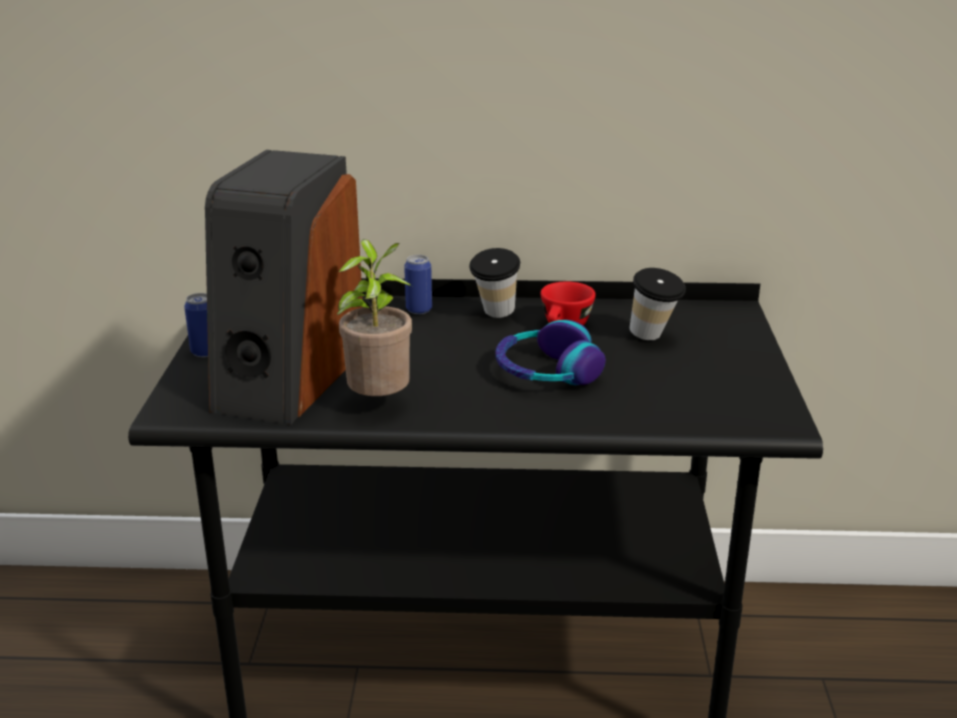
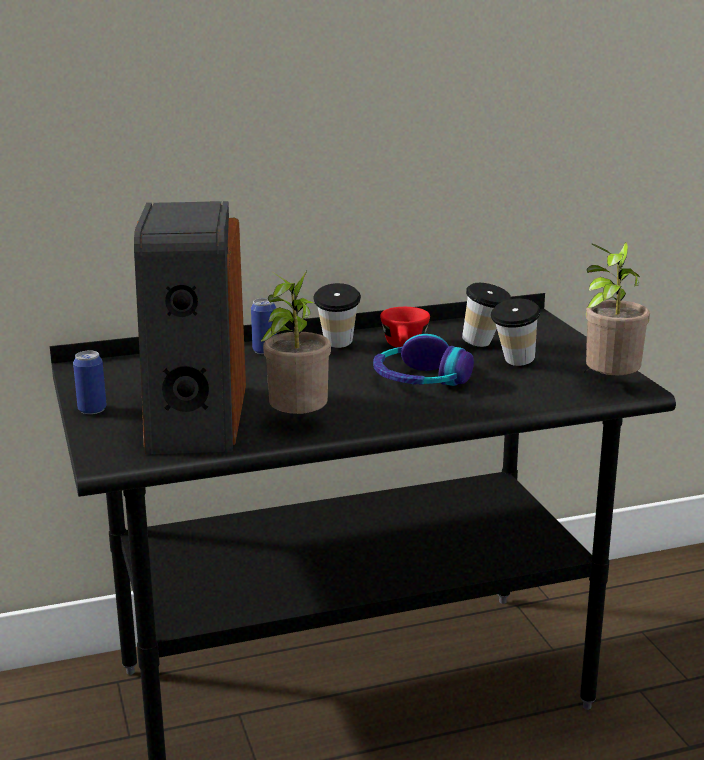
camera: 20 degrees left, 5 degrees down
none -> cup [491,298,540,366]
none -> potted plant [583,242,650,375]

